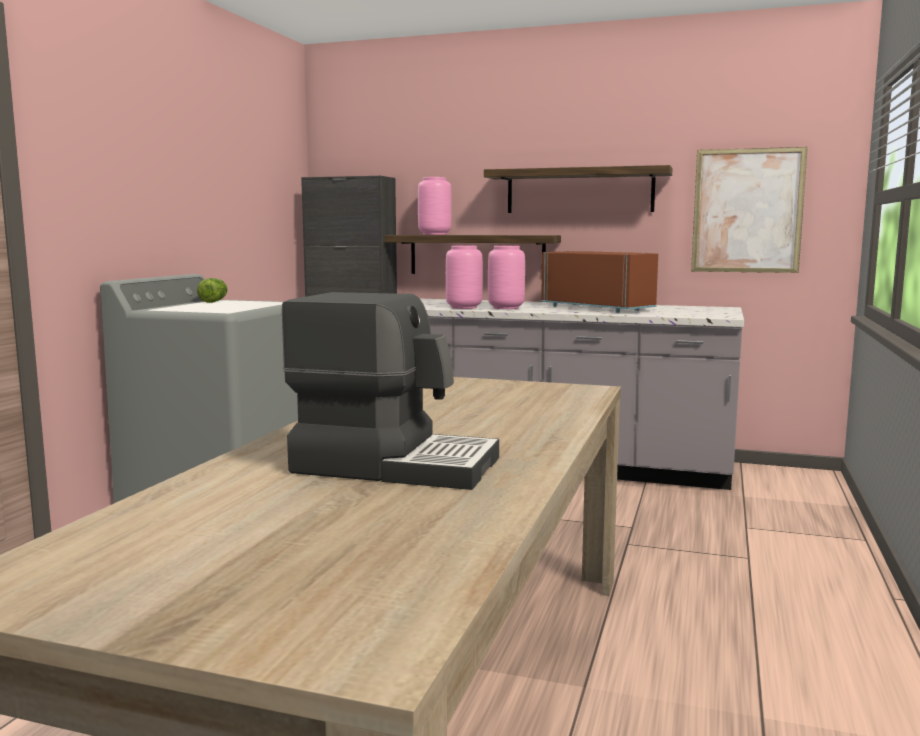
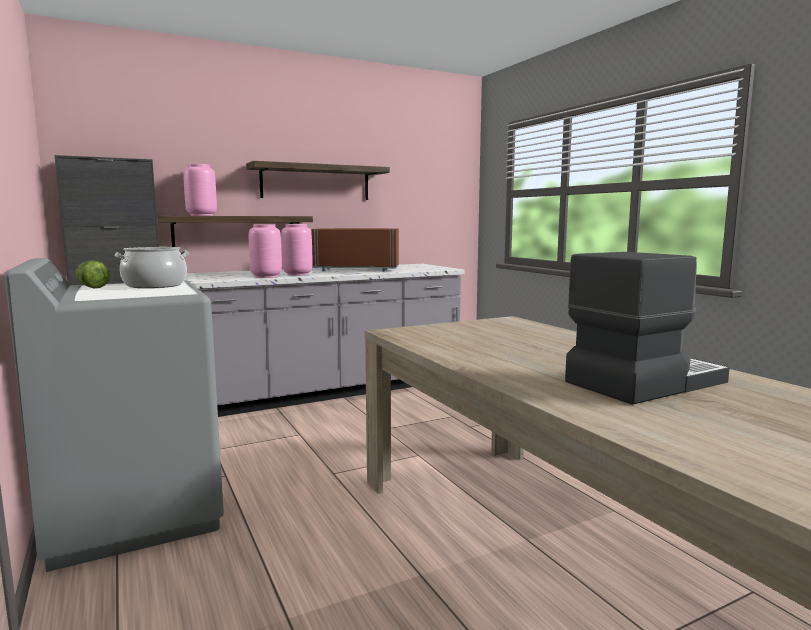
camera: 45 degrees left, 0 degrees up
picture [691,147,808,273] -> none
none -> cooking pot [115,247,189,288]

